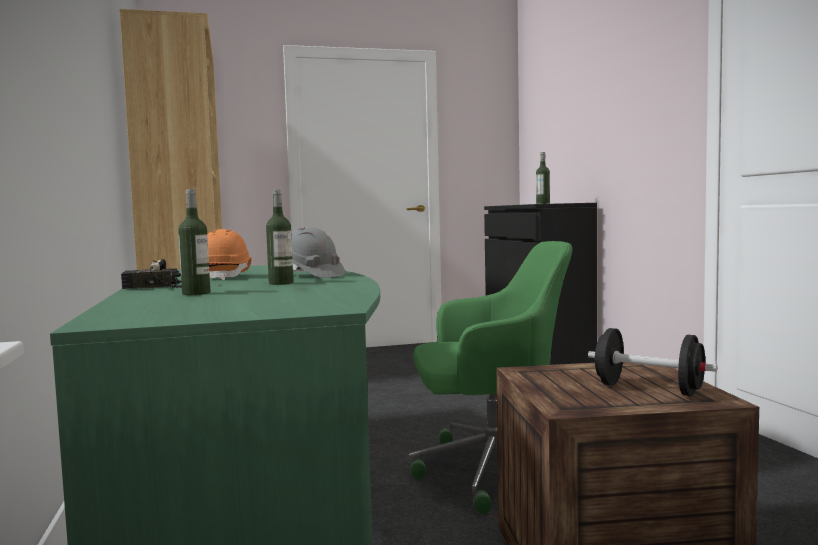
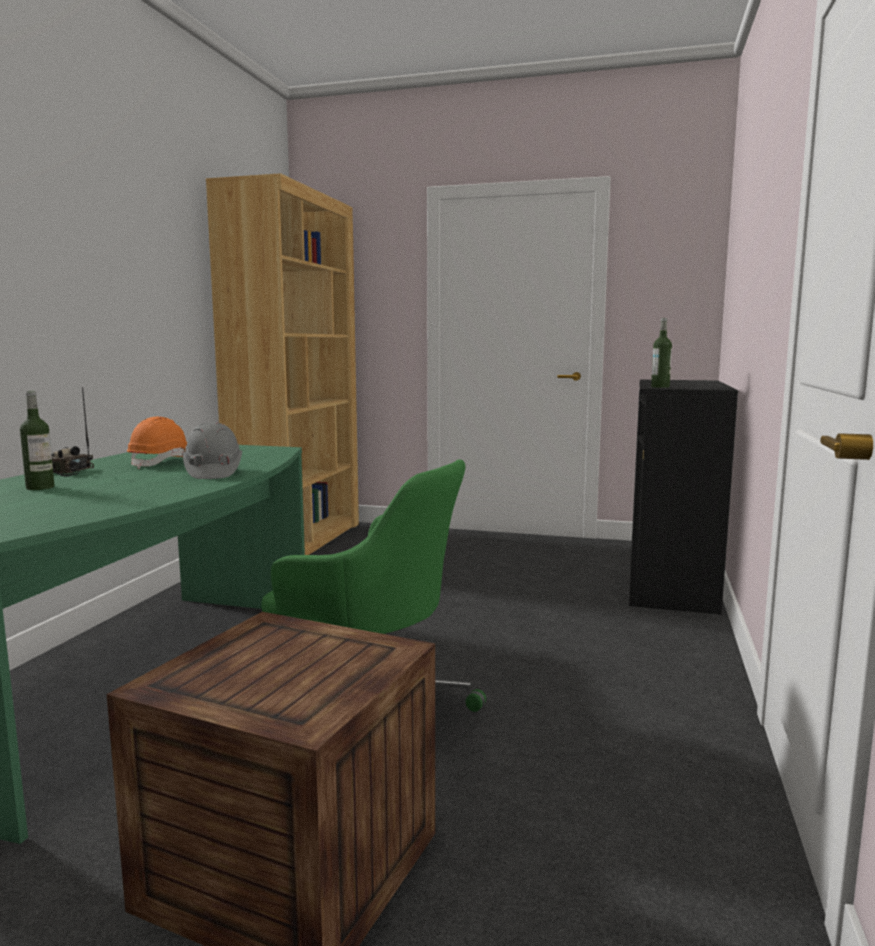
camera: 30 degrees right, 5 degrees up
bottle [266,190,293,285] -> none
black dumbbell [588,328,717,396] -> none

